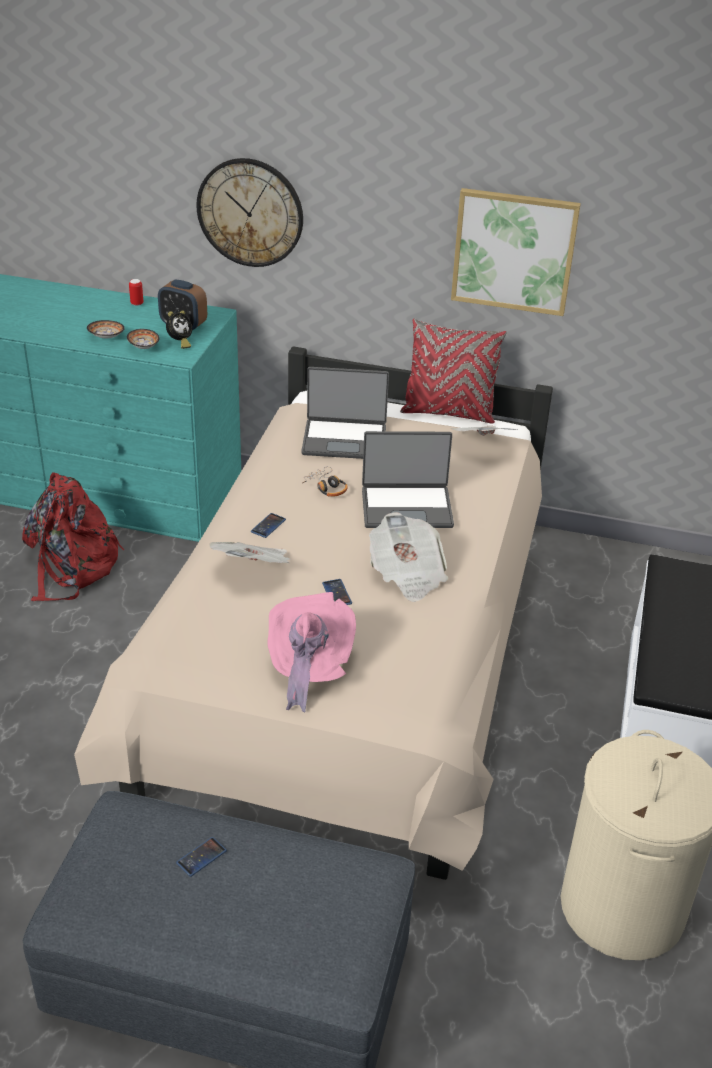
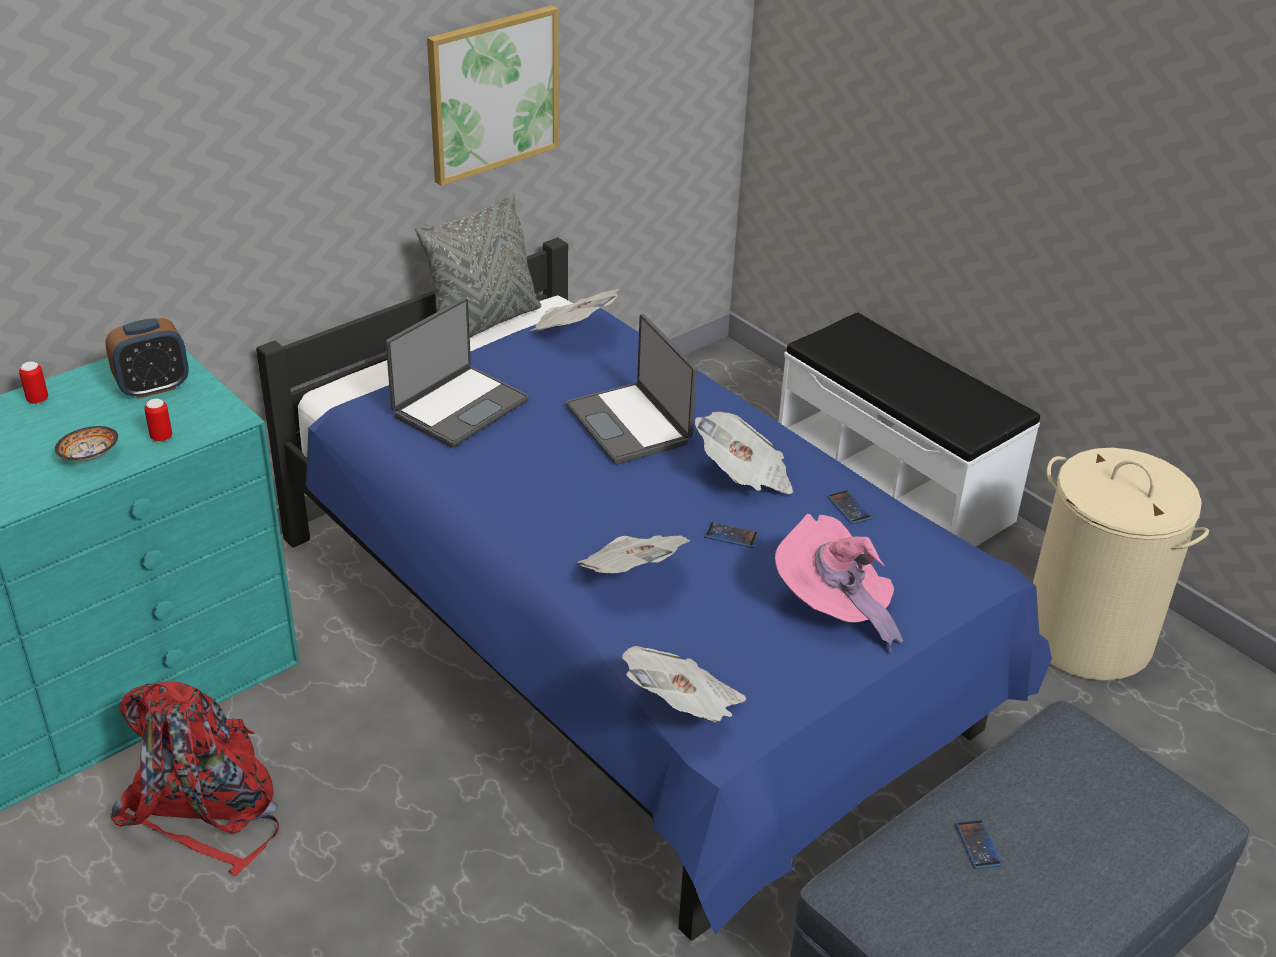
camera: 55 degrees left, 0 degrees up
beige bed [74,347,553,880] -> blue bed [256,237,1052,941]
bowl [127,329,160,349] -> can [144,399,172,442]
alarm clock [166,311,192,349] -> none
wall clock [196,158,303,267] -> none
phone [251,513,286,538] -> phone moved to [827,490,873,524]
headphones [302,467,348,497] -> none
laptop [362,431,454,528] -> laptop turned 120 degrees clockwise [566,314,697,465]
red pillow [400,318,507,424] -> grey pillow [415,193,541,338]
none -> newspaper [622,646,746,722]

